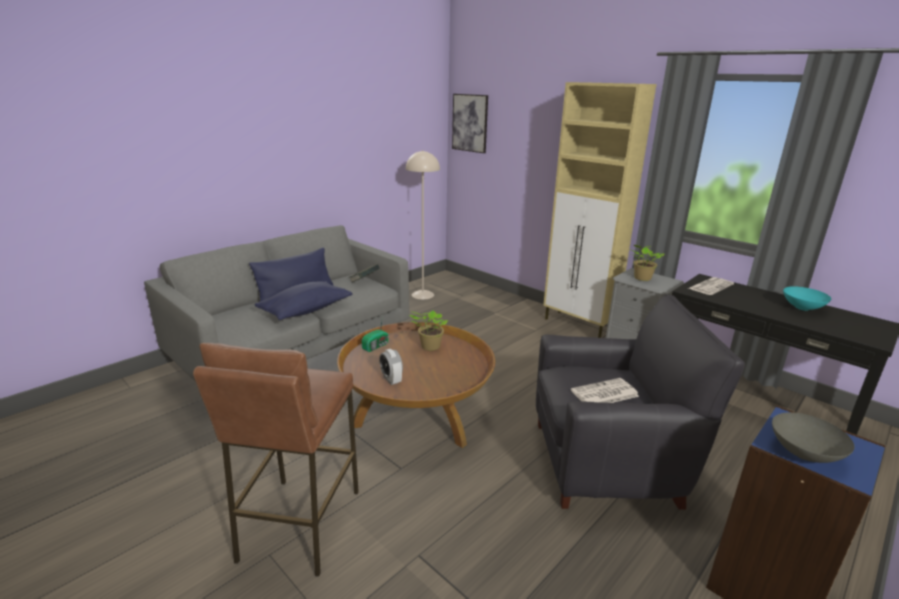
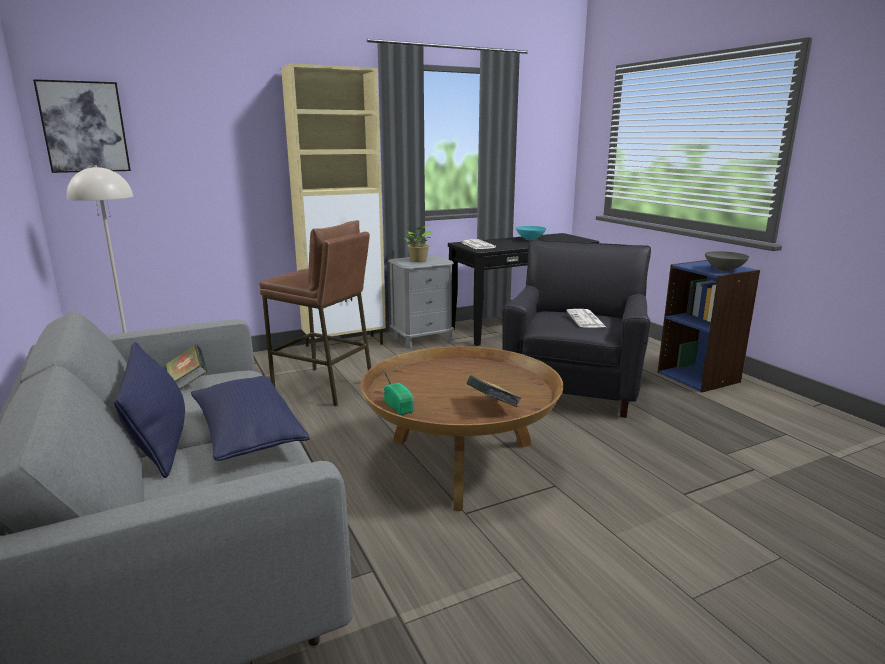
camera: 70 degrees left, 5 degrees down
brown stool [193,343,359,577] -> brown stool moved to [259,220,371,406]
alarm clock [379,349,403,385] -> book [467,375,522,407]
potted plant [409,310,448,351] -> none

